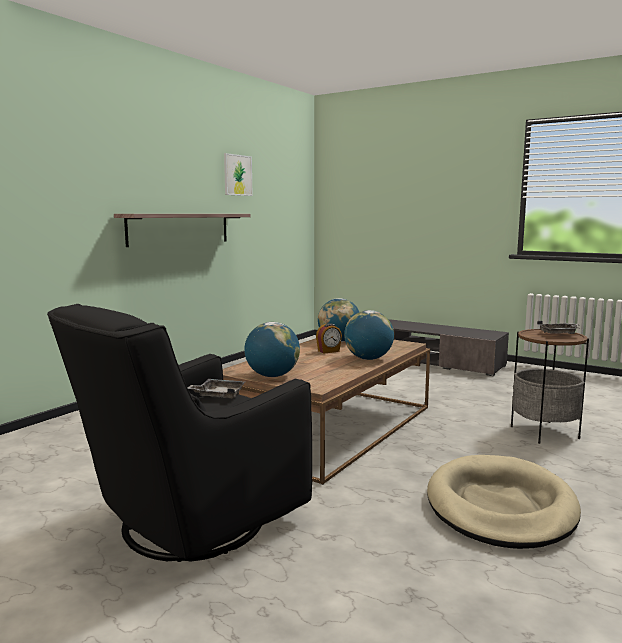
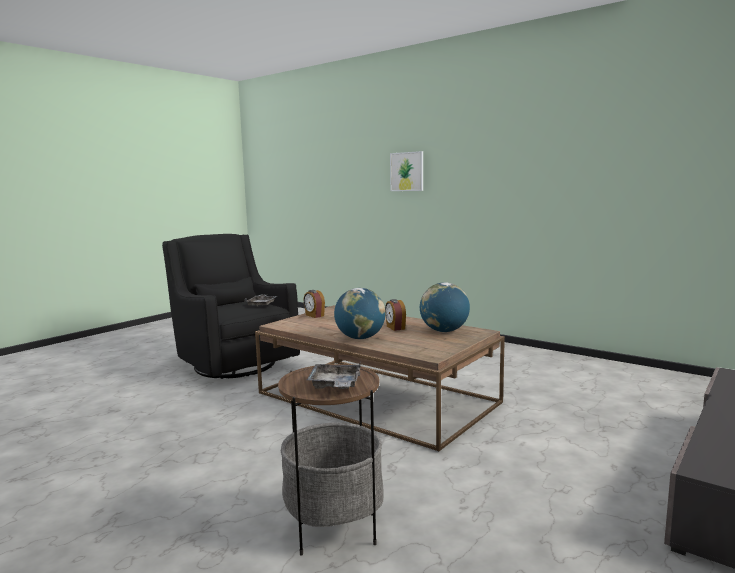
camera: 95 degrees right, 0 degrees up
shelf [114,214,251,247] -> none
picture [224,153,253,196] -> picture moved to [390,151,423,191]
globe [244,322,300,377] -> alarm clock [304,290,325,318]
beige dog bed [427,455,581,549] -> none

